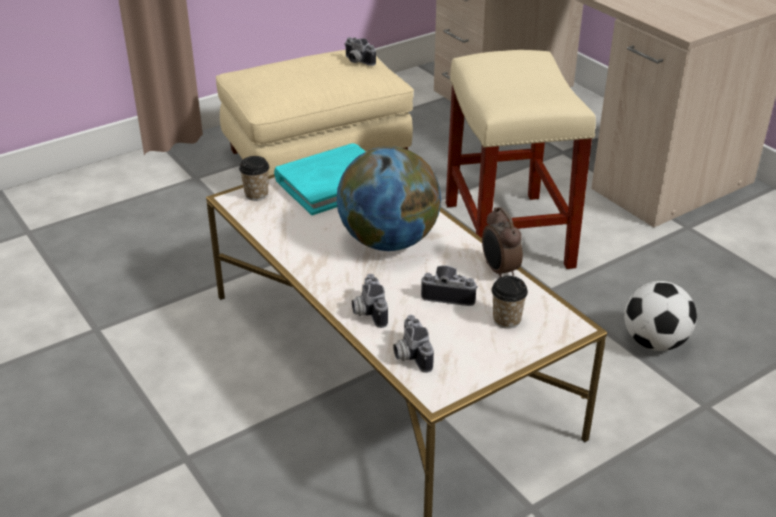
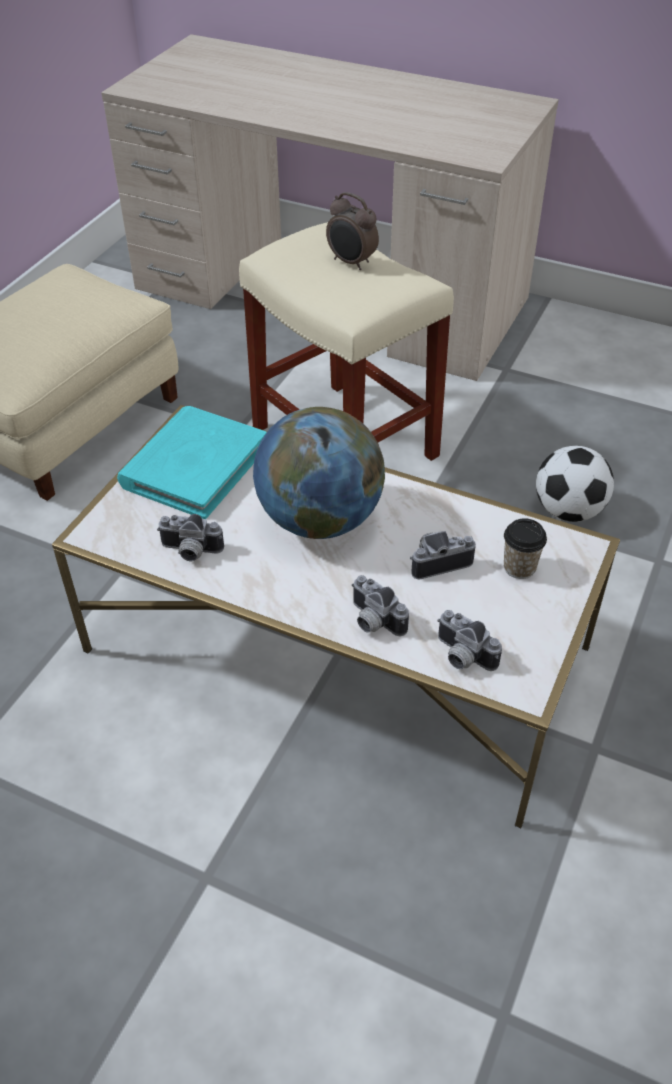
camera: 30 degrees left, 10 degrees up
cup [239,156,269,201] -> none
camera [345,37,376,66] -> camera moved to [157,514,224,561]
alarm clock [482,207,523,277] -> alarm clock moved to [326,192,379,270]

